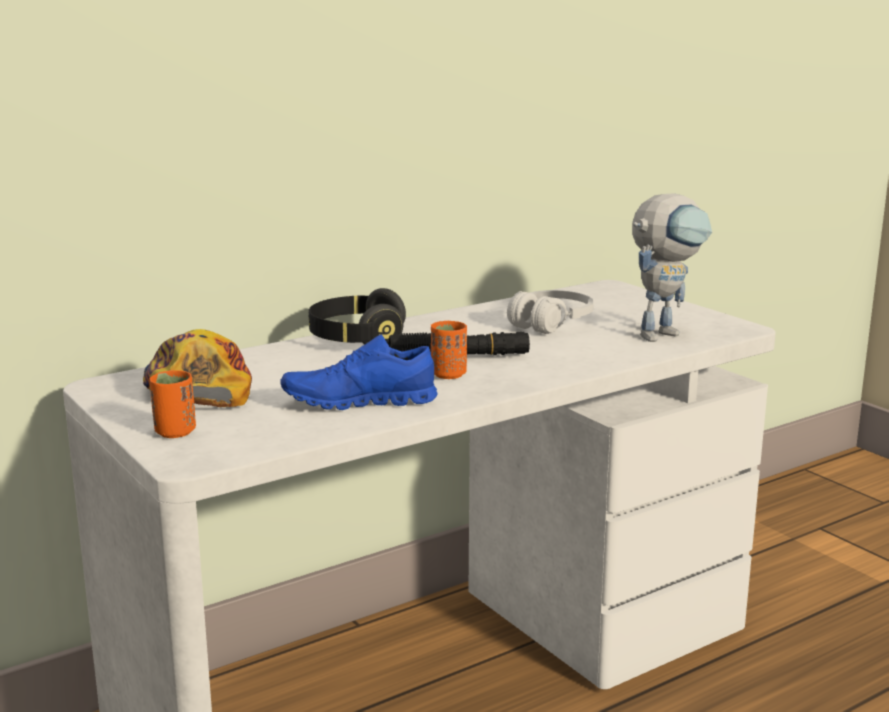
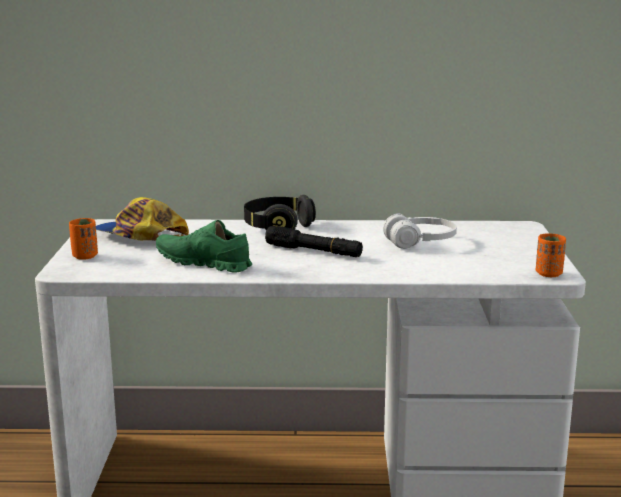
camera: 35 degrees right, 0 degrees up
cap [143,329,252,407] -> cap turned 75 degrees counterclockwise [96,197,189,241]
blue shoe [280,334,437,410] -> green shoe [156,220,252,273]
orange cup [431,321,467,379] -> orange cup moved to [536,233,566,277]
toy robot [632,193,712,342] -> none

